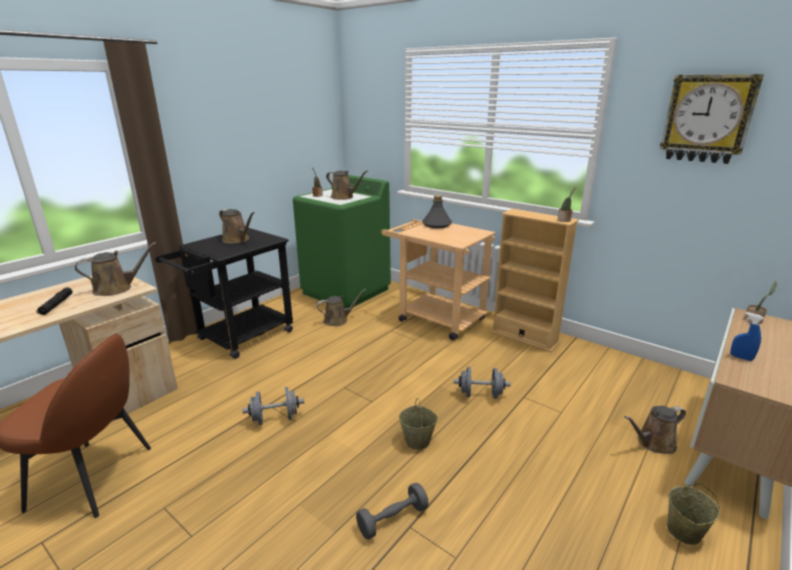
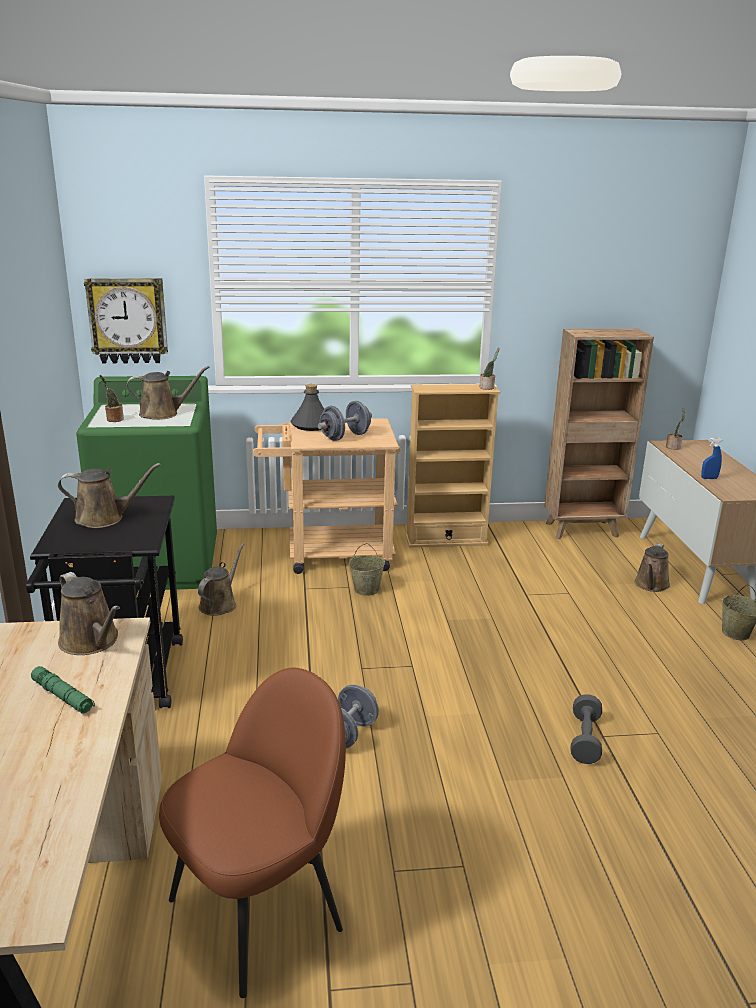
camera: 45 degrees left, 0 degrees up
black flashlight [36,287,73,315] -> green flashlight [31,666,95,713]
brown watering can [75,242,157,296] -> brown watering can turned 120 degrees clockwise [58,572,120,655]
beige bucket [399,398,438,450] -> beige bucket moved to [349,543,385,596]
grey dumbbell [454,367,510,399] -> grey dumbbell moved to [318,401,372,441]
wall clock [660,74,764,164] -> wall clock moved to [84,278,168,364]
none -> brown bookcase [544,329,654,539]

